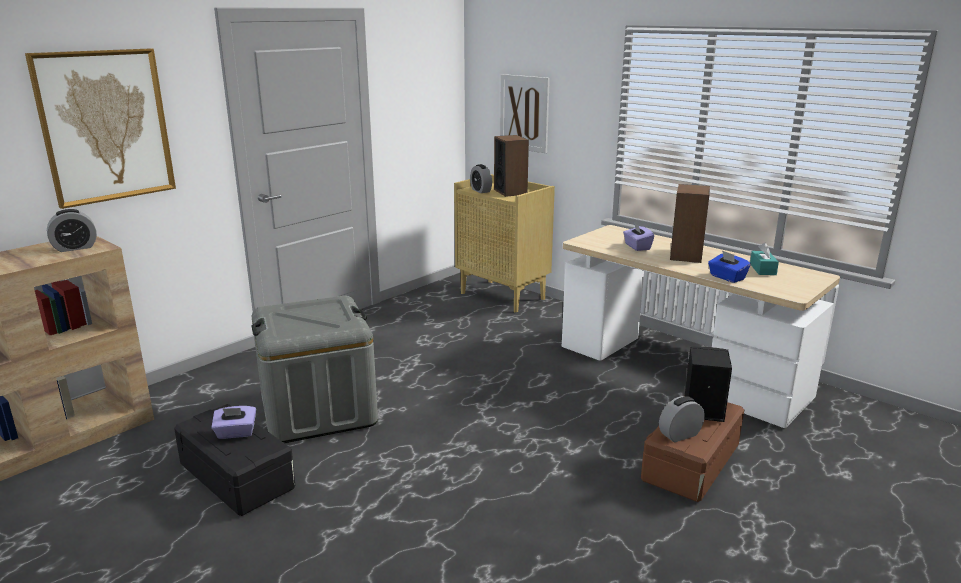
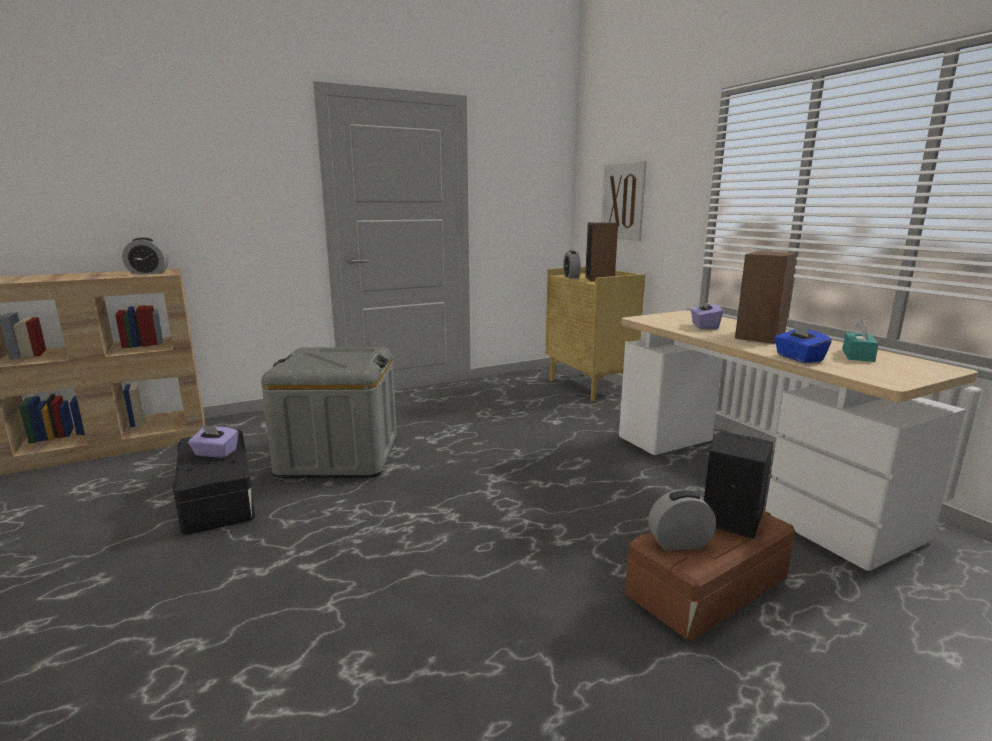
camera: 20 degrees right, 5 degrees down
picture [25,48,176,209] -> none

